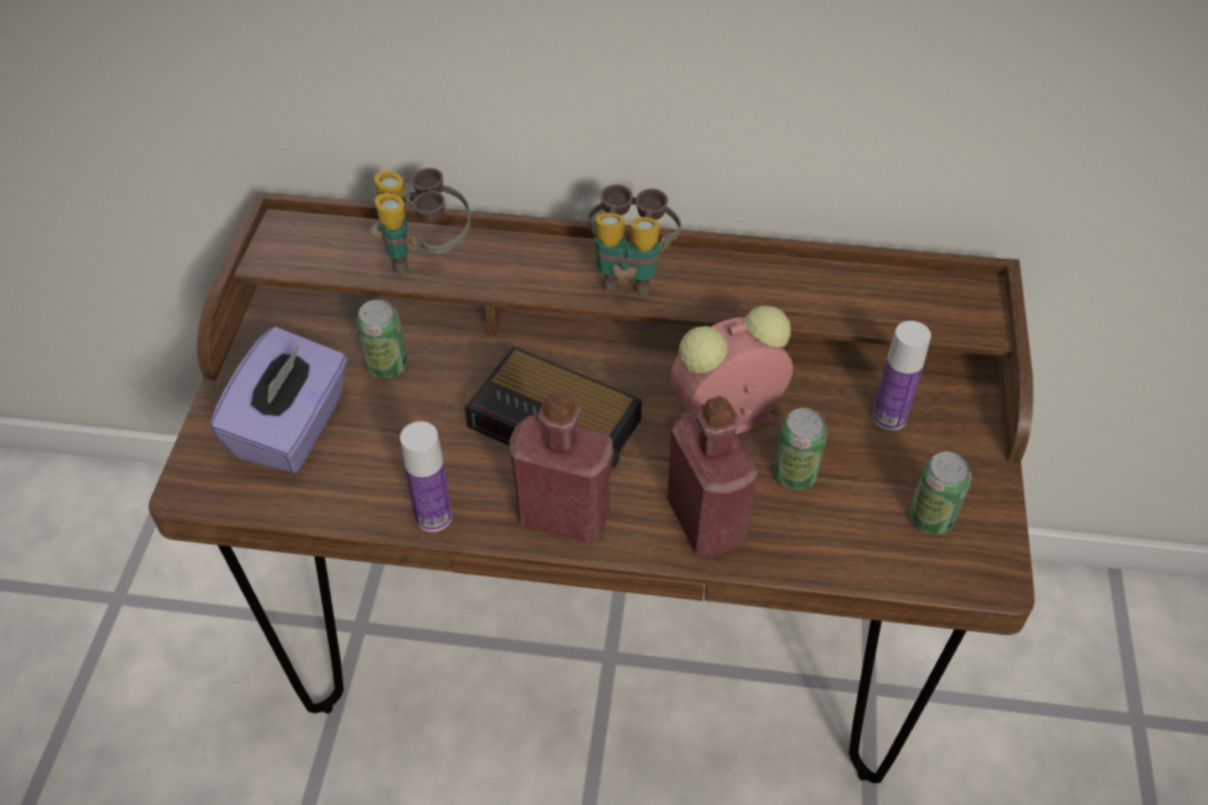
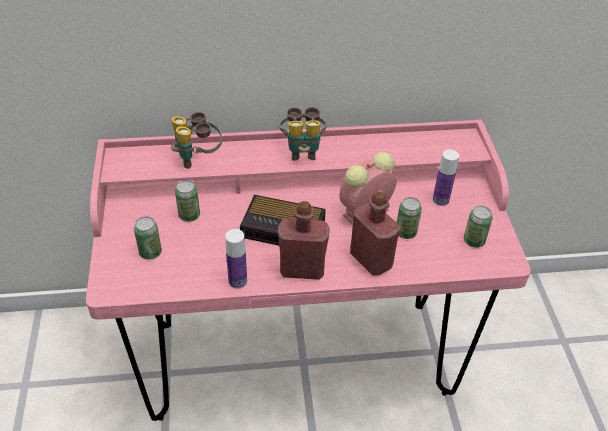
camera: 15 degrees left, 5 degrees down
brown desk [149,191,1035,783] -> pink desk [86,119,531,421]
purple tissue box [210,327,347,473] -> can [134,217,162,260]

